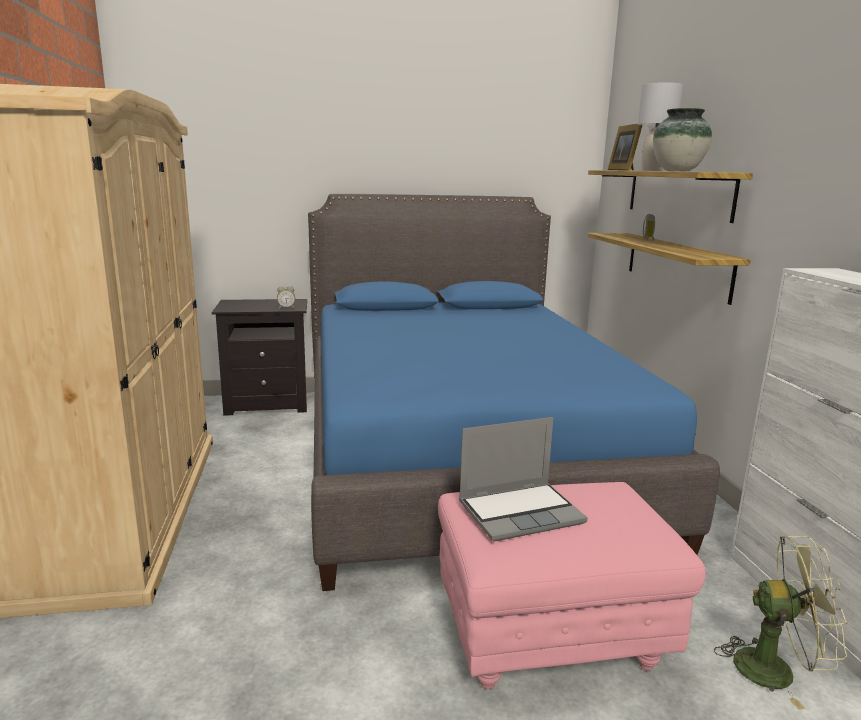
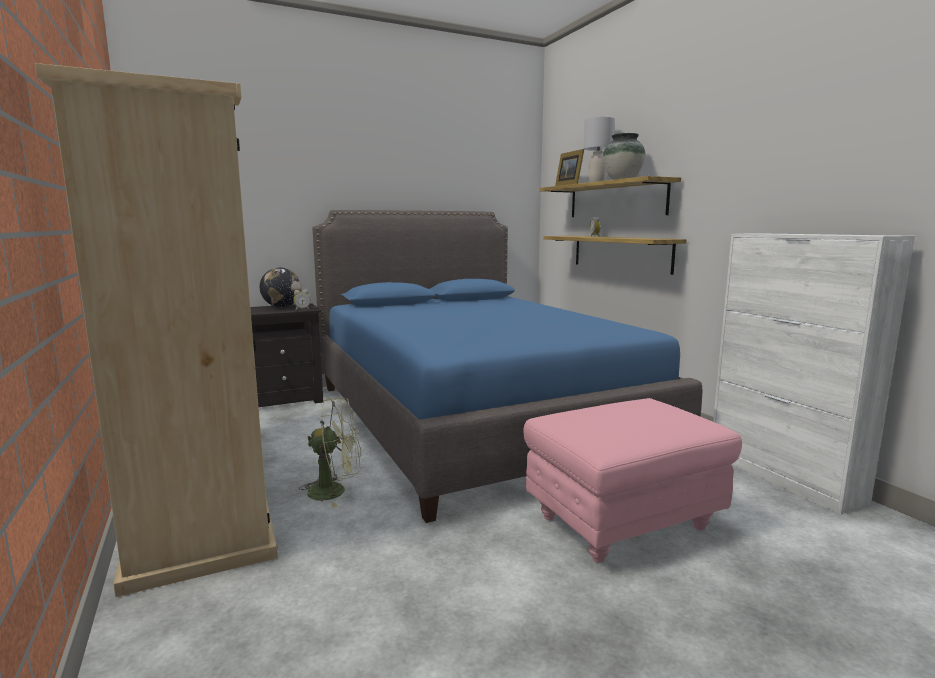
camera: 15 degrees left, 5 degrees down
laptop [459,417,588,542] -> none
green fan [714,535,848,710] -> green fan moved to [299,398,361,508]
none -> globe [260,268,302,307]

